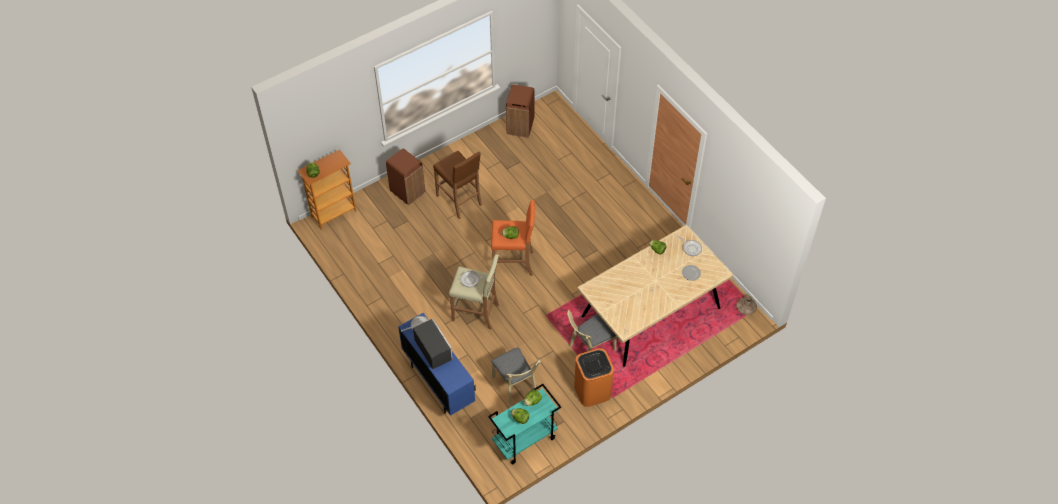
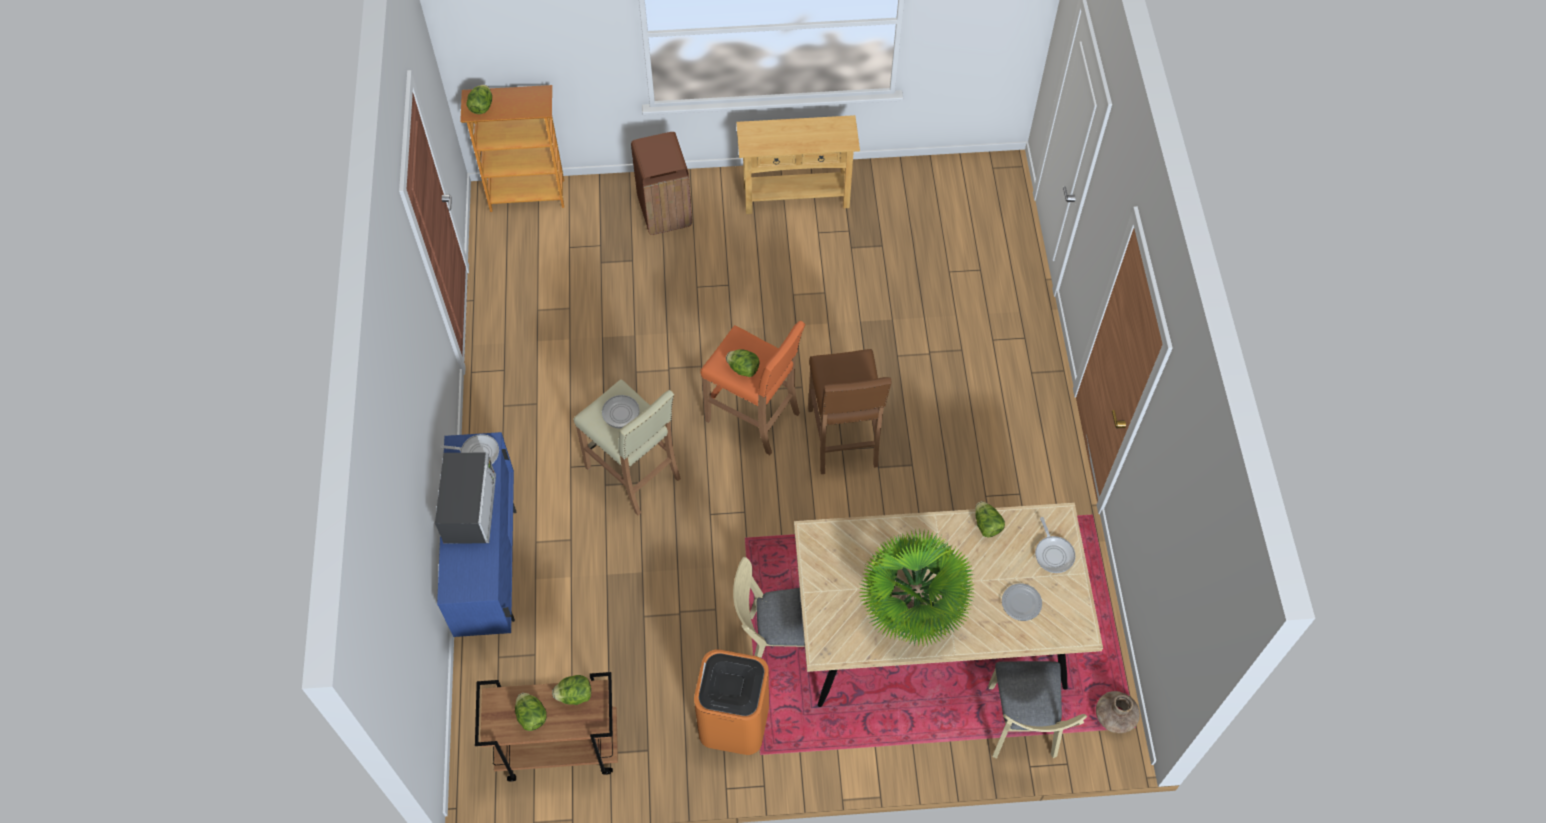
camera: 30 degrees right, 5 degrees up
brown stool [433,150,482,219] -> brown stool moved to [808,349,891,474]
turquoise cart [488,384,561,465] -> brown cart [475,672,618,781]
beige chair [491,347,541,405] -> beige chair moved to [988,661,1087,759]
brown trash can [506,85,535,137] -> none
none -> beige console table [736,115,860,214]
none -> potted plant [859,529,975,646]

